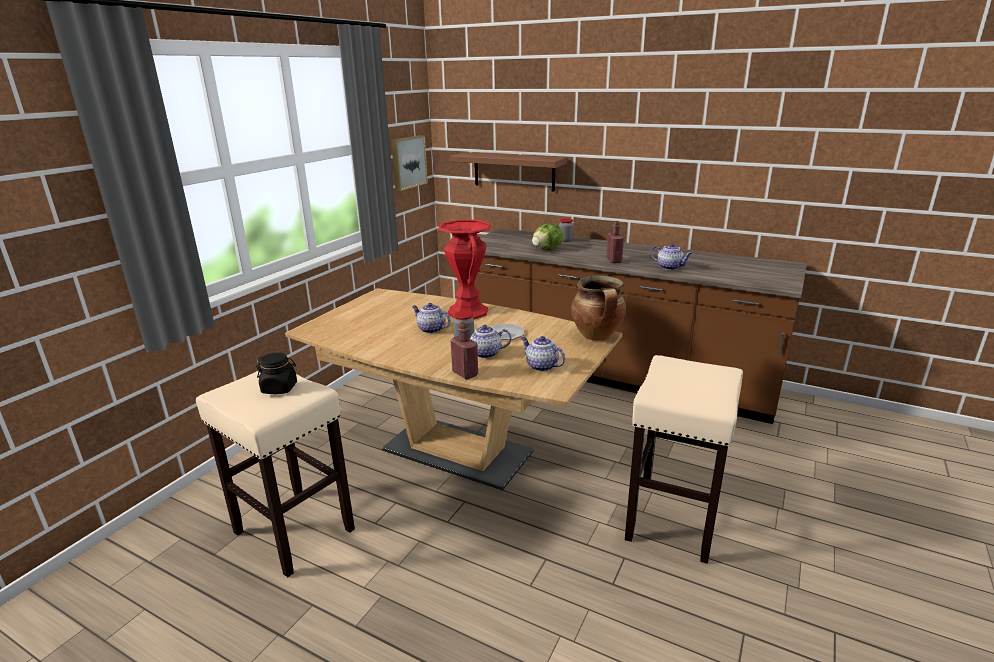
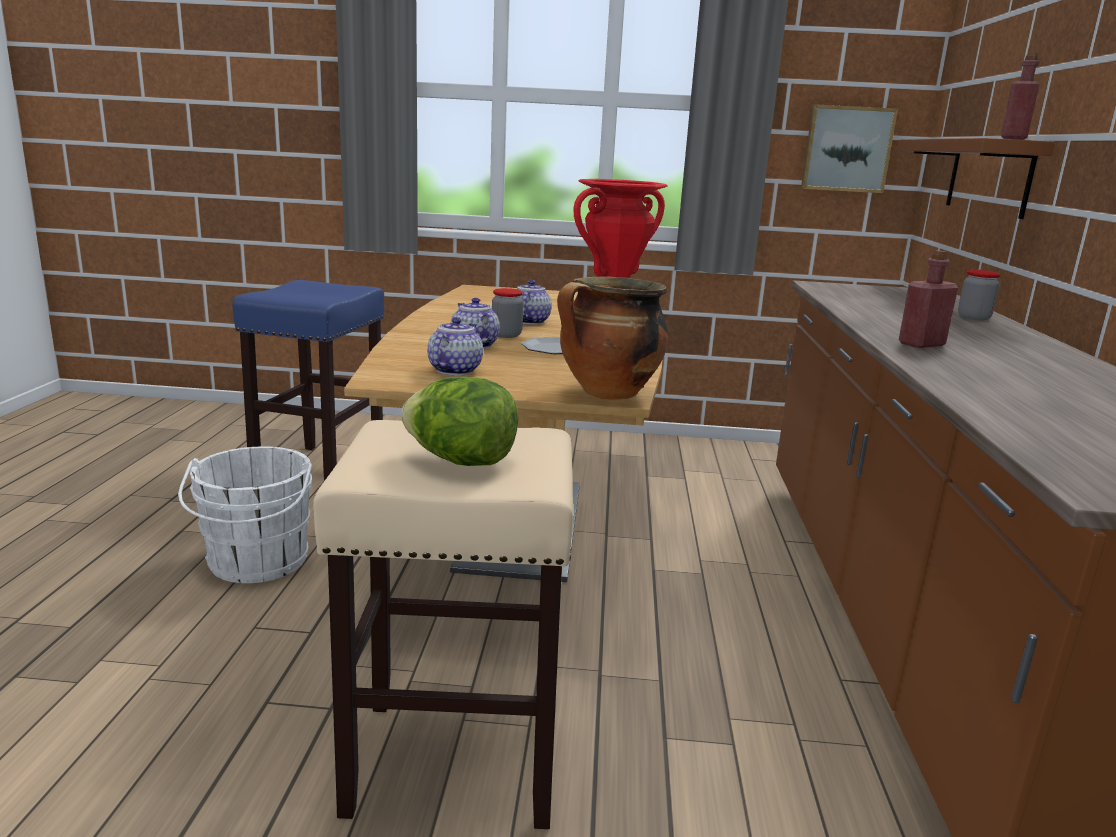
camera: 65 degrees right, 5 degrees down
beige stool [196,371,355,577] -> blue stool [232,280,384,481]
black jar [256,352,297,394] -> none
red bottle [451,322,478,380] -> red bottle moved to [1001,53,1039,140]
lettuce [532,224,563,250] -> lettuce moved to [401,377,518,466]
teapot [650,243,692,270] -> none
none -> white bucket [178,446,312,583]

